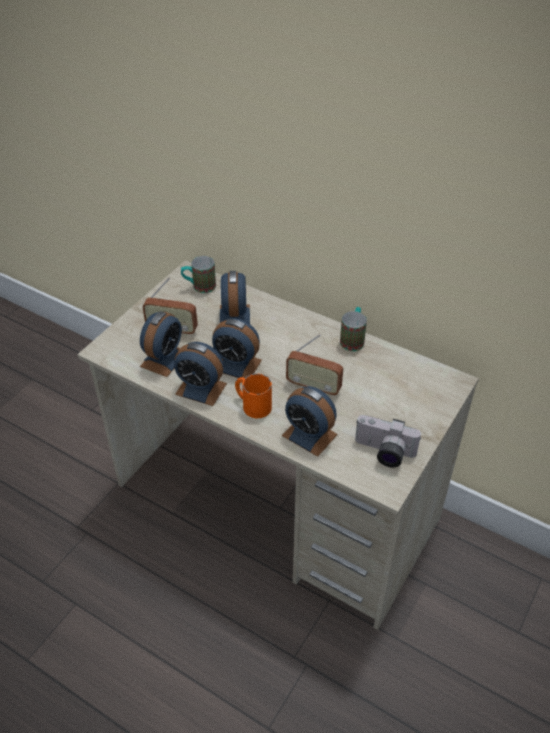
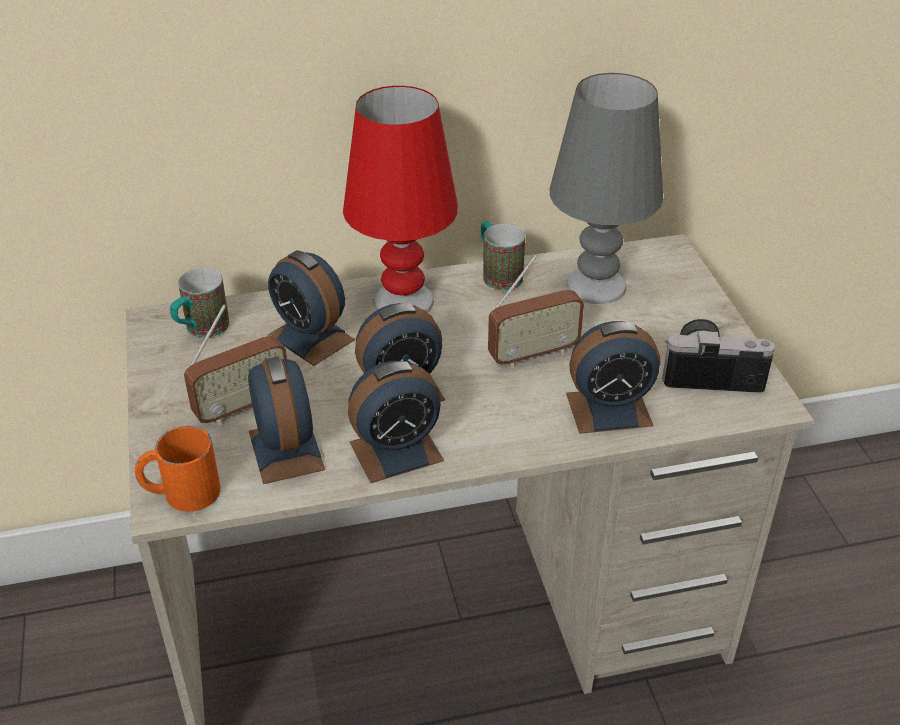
camera: 45 degrees left, 5 degrees down
orange mug [235,374,272,418] -> orange mug moved to [135,426,220,512]
camera [355,415,421,468] -> camera turned 150 degrees counterclockwise [662,319,775,393]
none -> red table lamp [343,86,458,312]
none -> grey table lamp [550,73,663,304]

